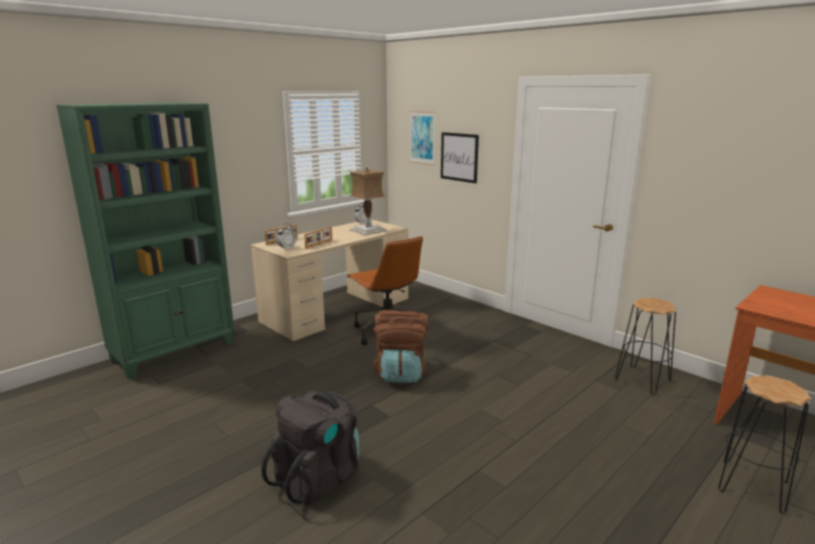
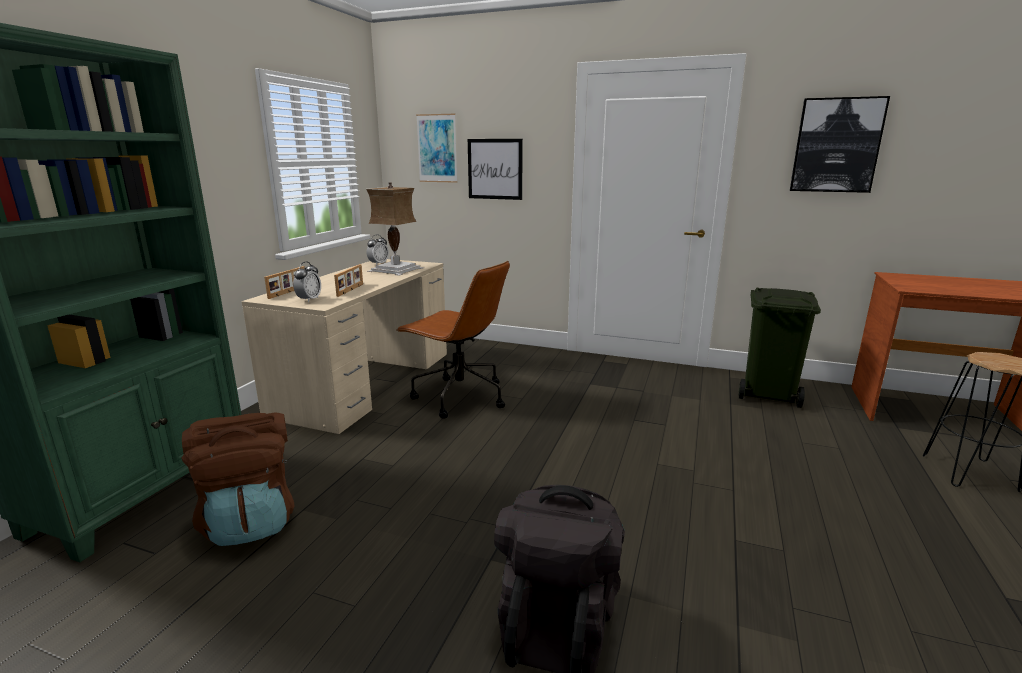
camera: 25 degrees left, 0 degrees up
brown backpack [374,310,428,383] -> brown backpack moved to [182,412,294,546]
black stool [615,298,676,396] -> green trash can [738,288,821,408]
none -> picture [790,96,890,193]

